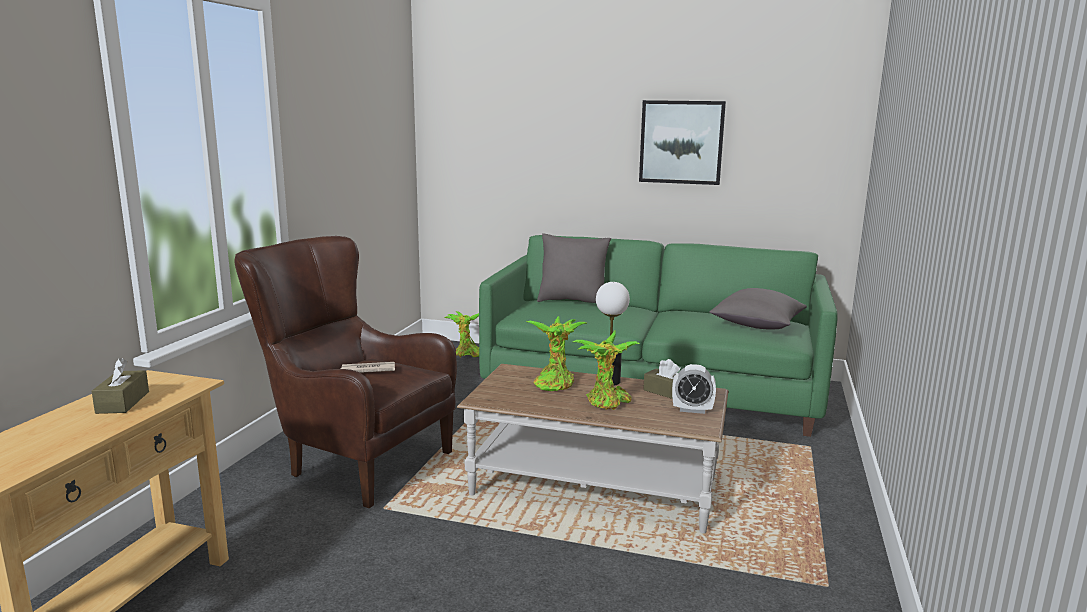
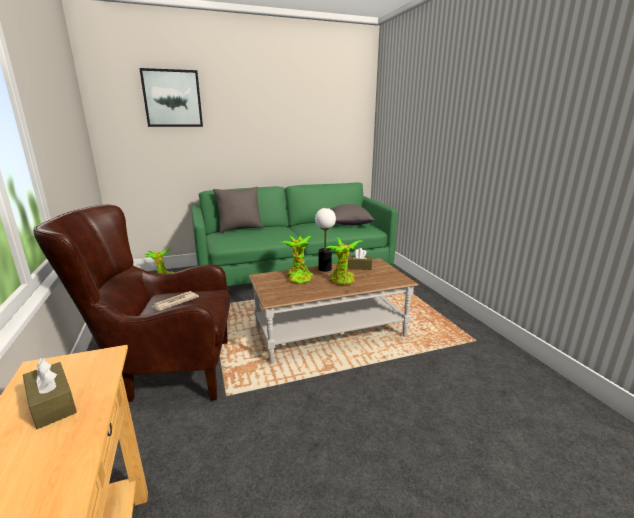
camera: 35 degrees left, 5 degrees up
picture [639,100,726,185] -> picture moved to [139,68,203,127]
alarm clock [672,364,716,414] -> none

